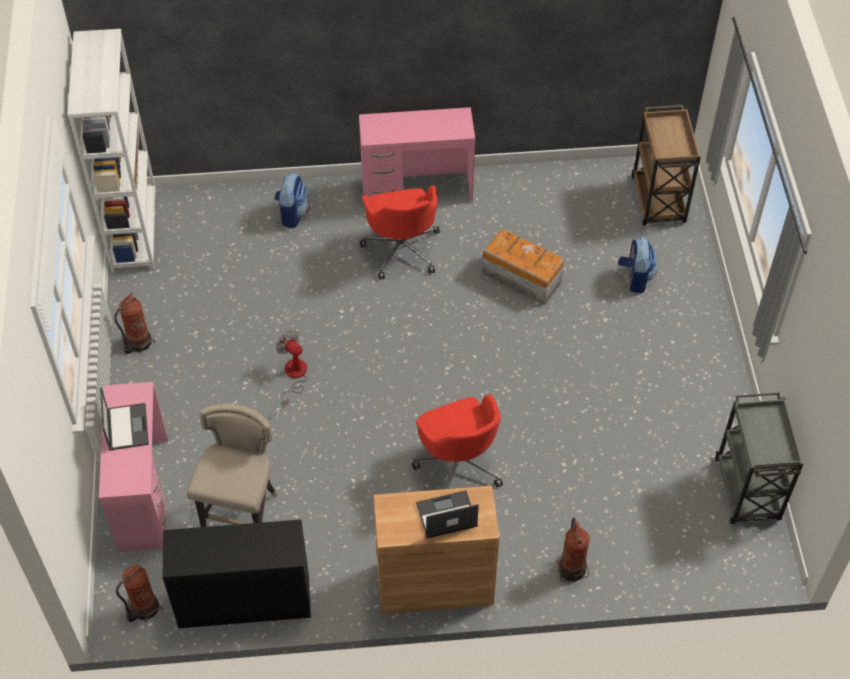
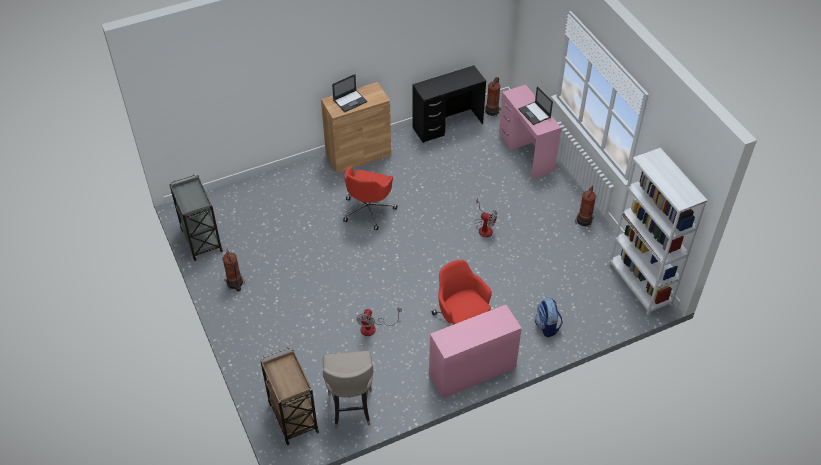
camera: 160 degrees right, 5 degrees down
beige stool [186,403,277,527] -> beige stool moved to [323,351,374,429]
red office chair [412,394,503,489] -> red office chair turned 120 degrees counterclockwise [343,167,397,230]
storage box [482,230,564,305] -> fan [356,307,401,336]
fire extinguisher [556,518,590,581] -> fire extinguisher moved to [222,249,245,292]
backpack [618,237,657,294] -> none

